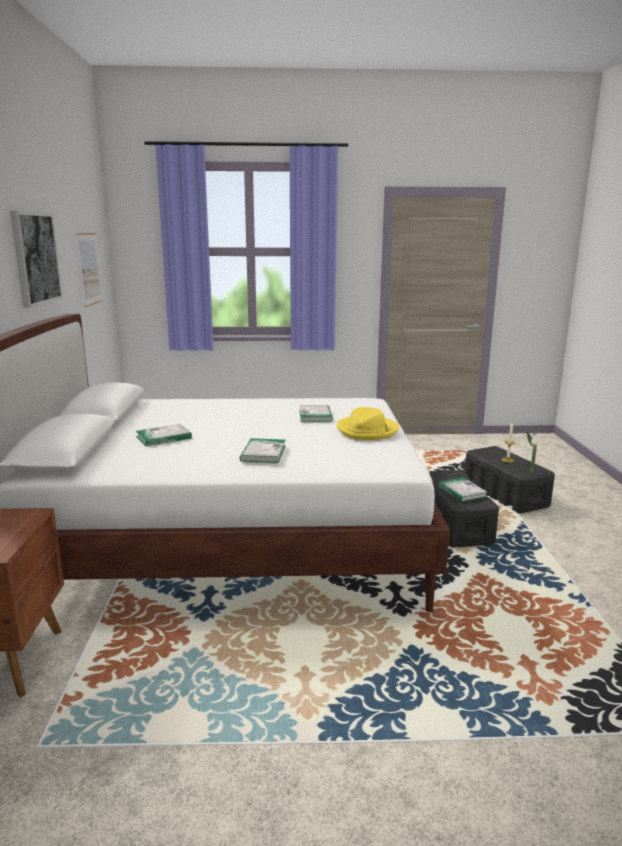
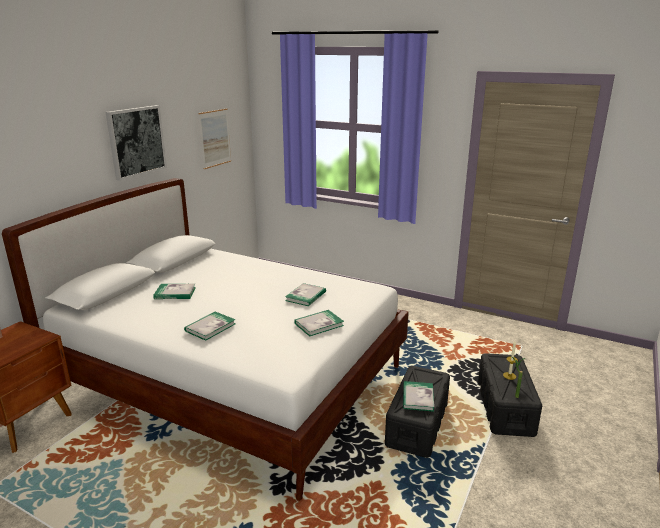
camera: 30 degrees right, 5 degrees up
yellow hat [337,407,399,440] -> book [294,310,344,337]

